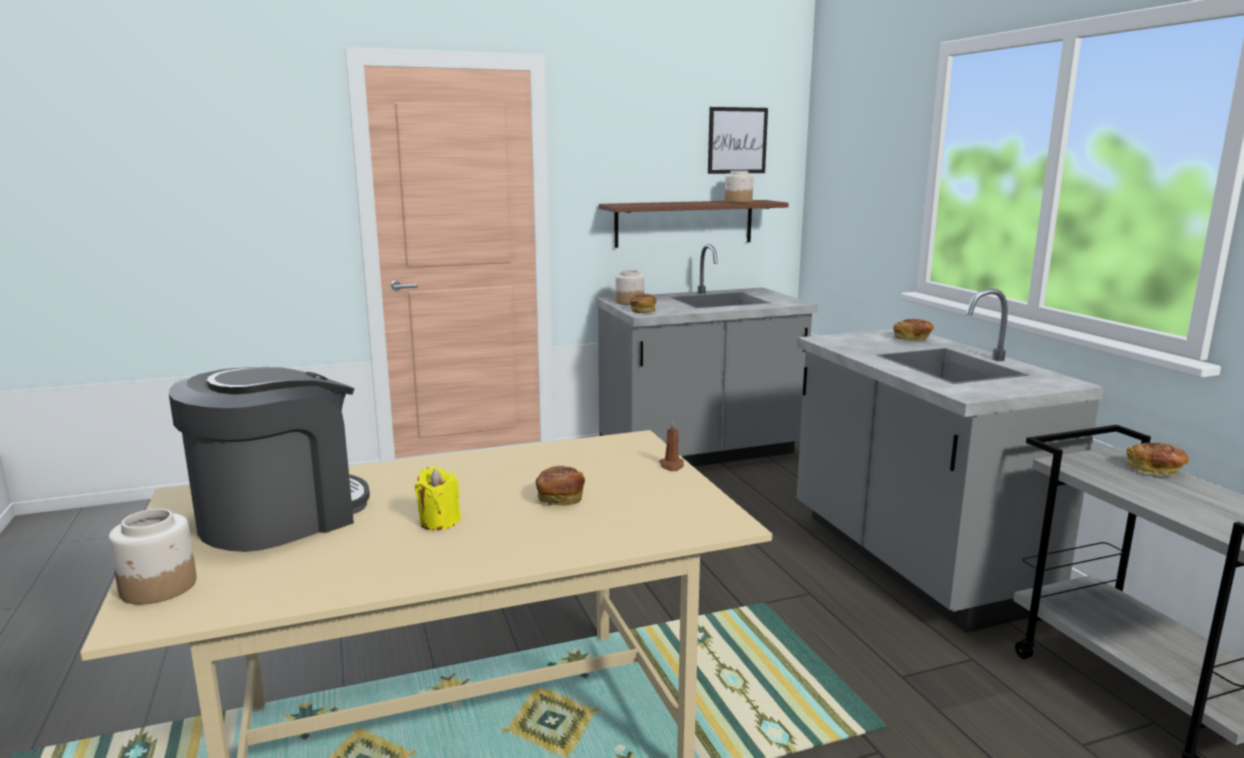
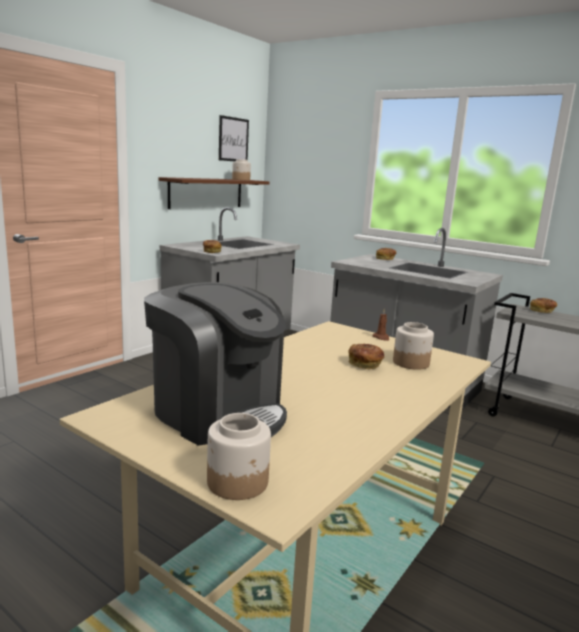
camera: 35 degrees left, 0 degrees up
coffee machine [169,367,370,552] -> coffee machine turned 120 degrees clockwise [144,282,287,446]
yellow candle [415,467,461,530] -> none
jar [615,270,644,305] -> jar moved to [393,322,434,370]

